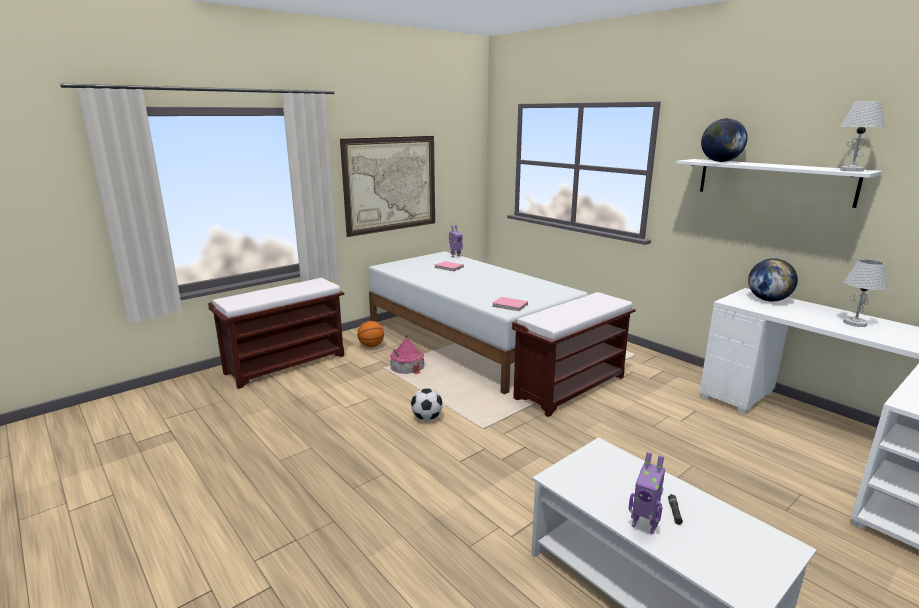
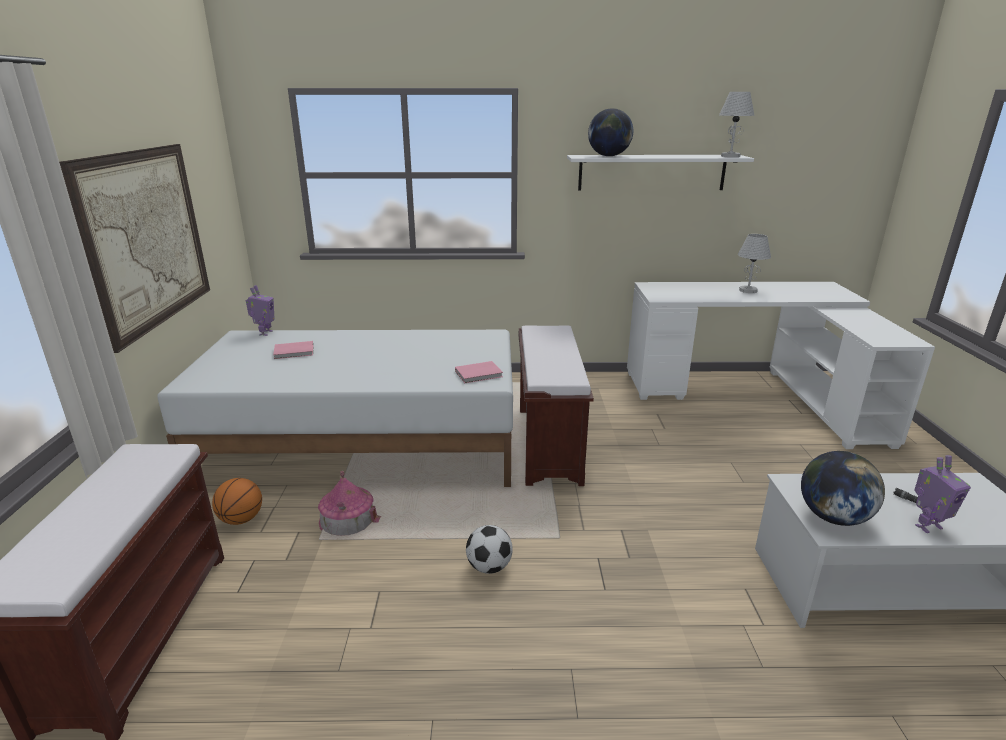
camera: 50 degrees left, 5 degrees up
globe [748,258,798,301] -> globe moved to [801,451,885,526]

